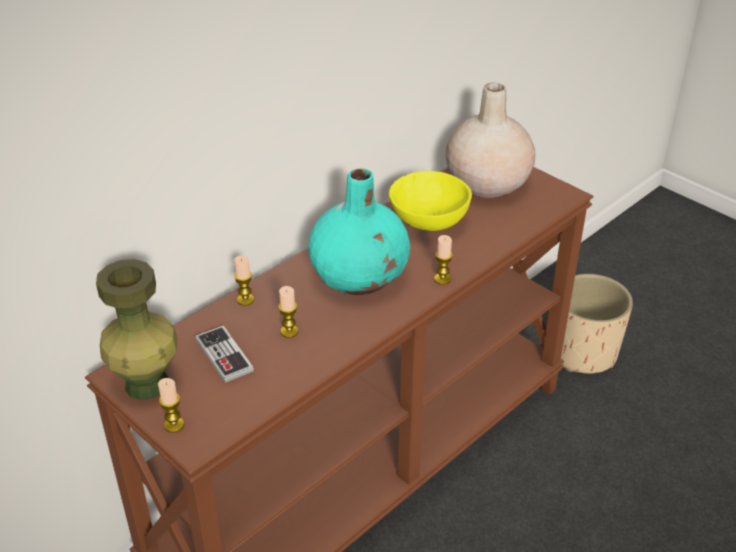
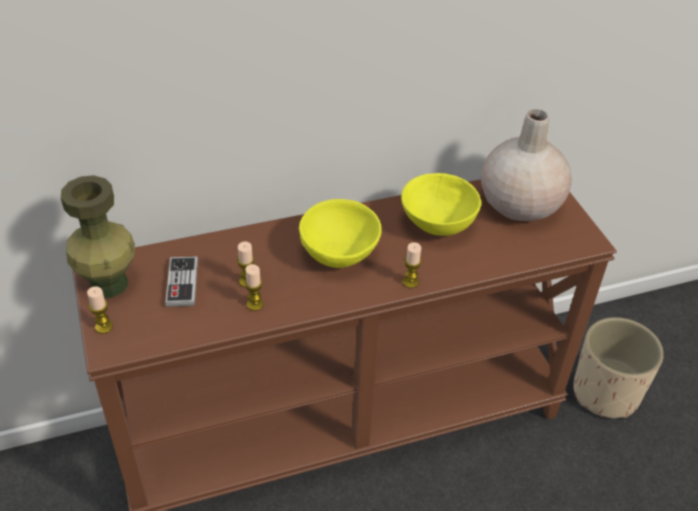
camera: 25 degrees right, 5 degrees up
candle [234,256,254,306] -> candle moved to [245,264,264,311]
turquoise vase [308,169,410,295] -> yellow bowl [299,199,382,268]

